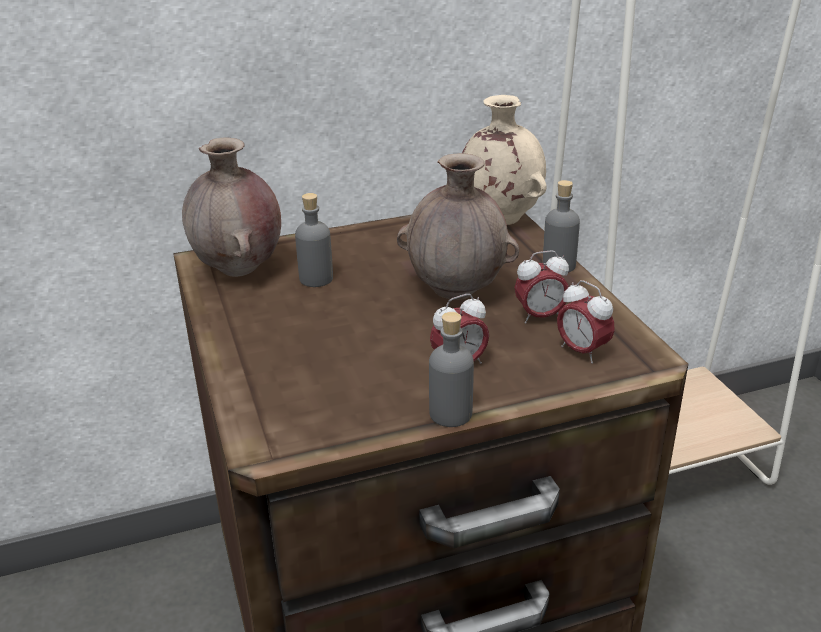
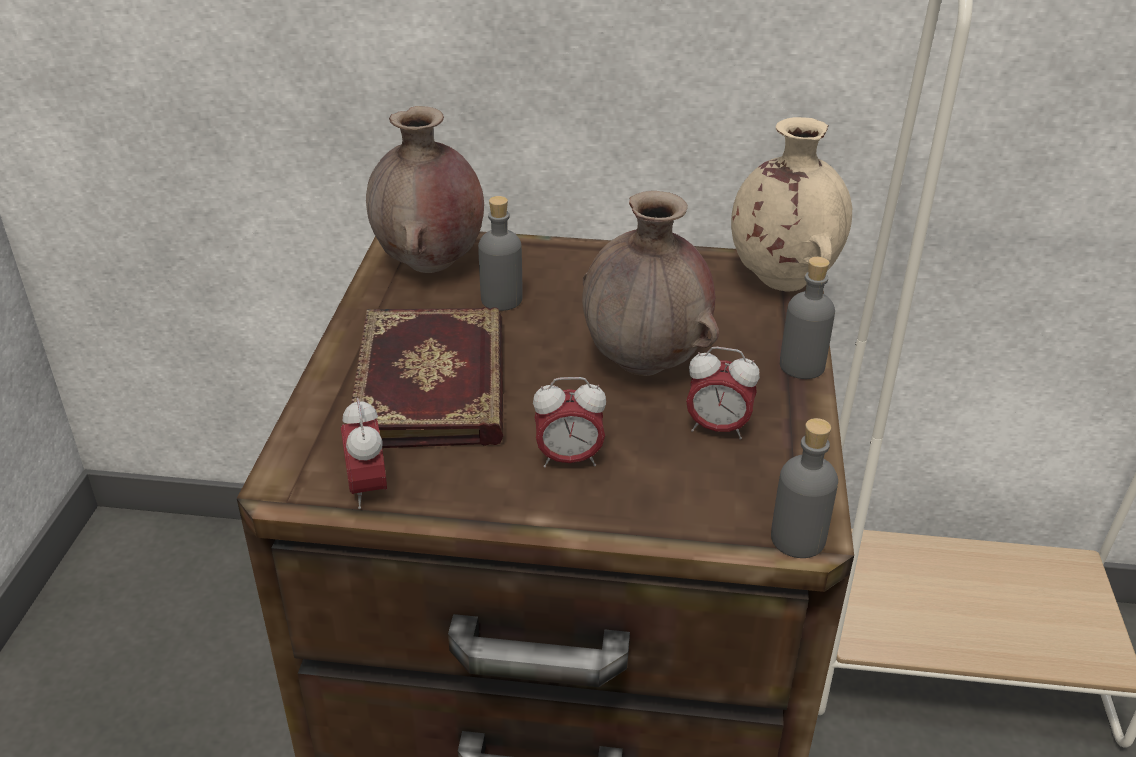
camera: 25 degrees right, 5 degrees up
grey bottle [429,312,474,427] -> grey bottle moved to [771,418,838,558]
alarm clock [557,280,615,364] -> alarm clock moved to [341,398,387,509]
none -> book [348,307,503,448]

